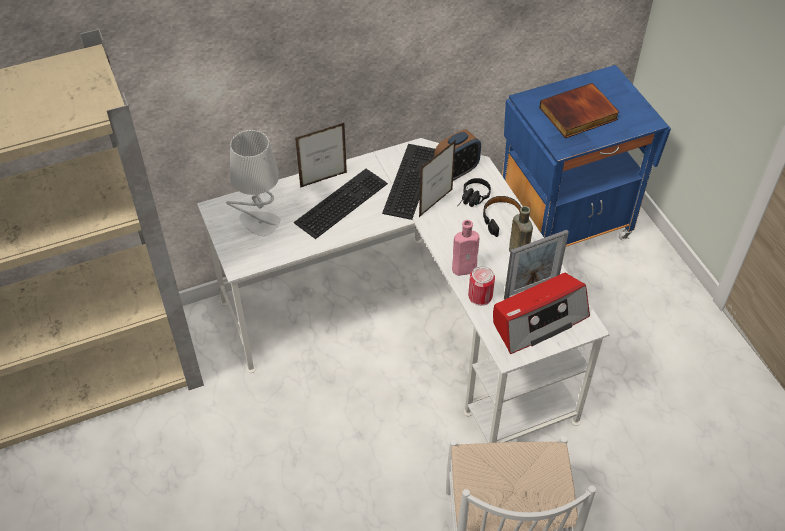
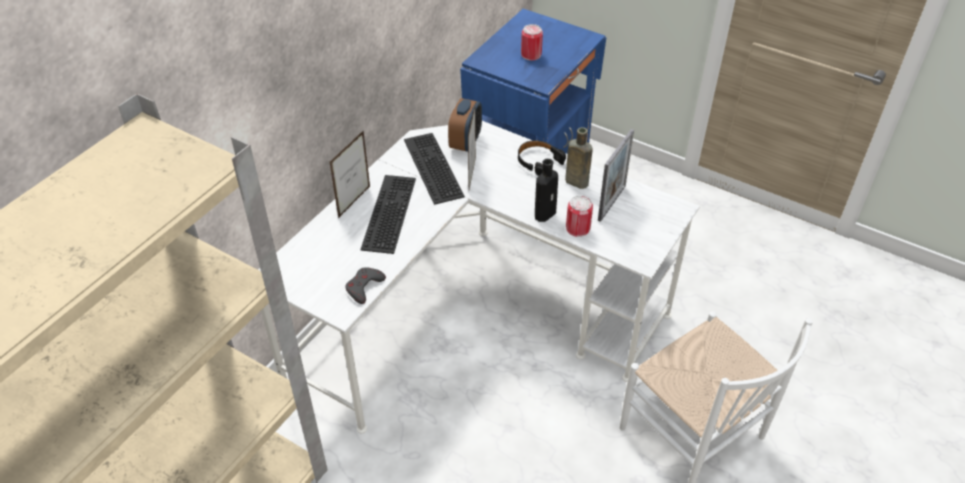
camera: 35 degrees left, 5 degrees down
grey table lamp [226,130,281,236] -> none
pink bottle [452,220,479,276] -> black bottle [535,159,558,222]
black headphones [457,178,491,207] -> none
radio [493,273,590,354] -> none
book [539,83,619,138] -> can [521,24,543,60]
none -> grey game controller [345,267,386,304]

